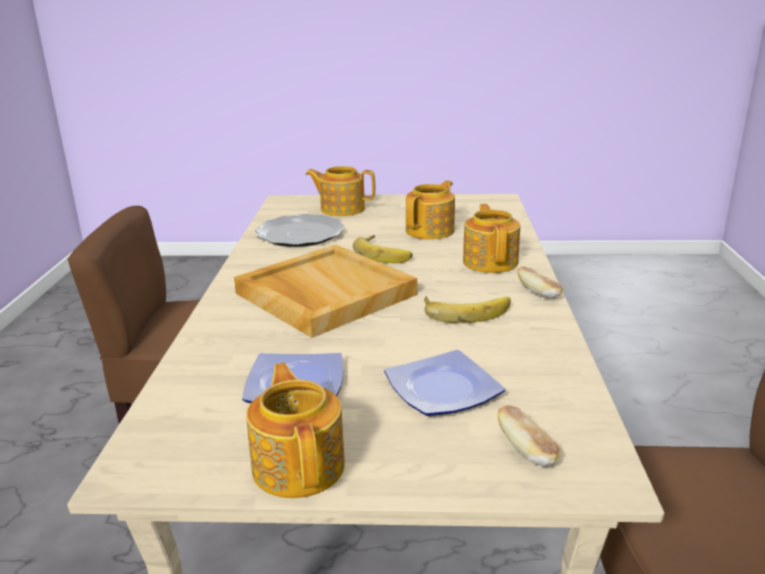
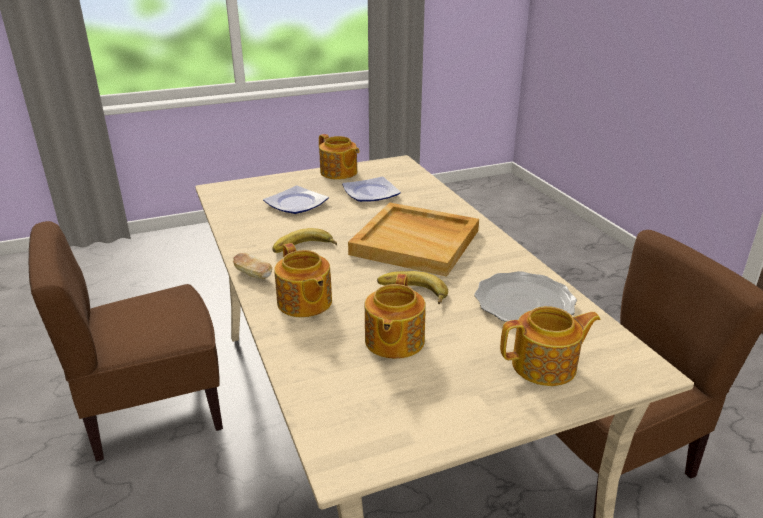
camera: 155 degrees right, 5 degrees up
bread [498,405,561,466] -> none

